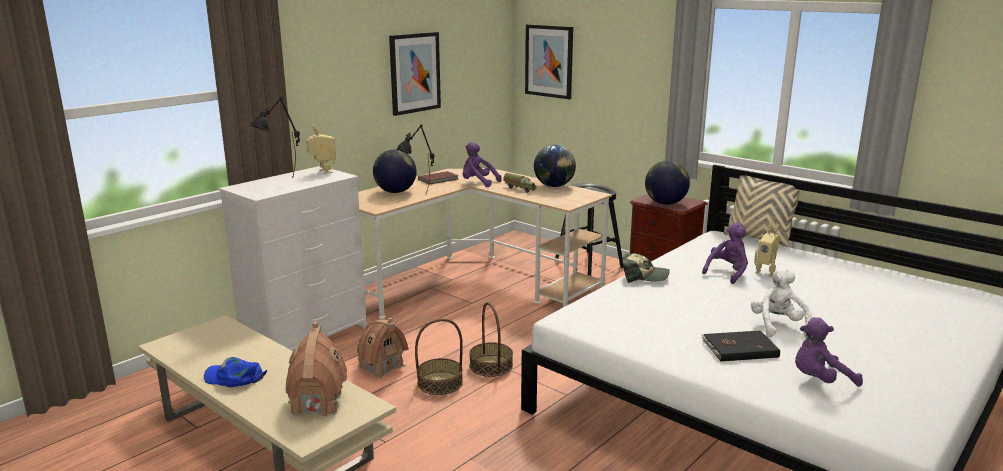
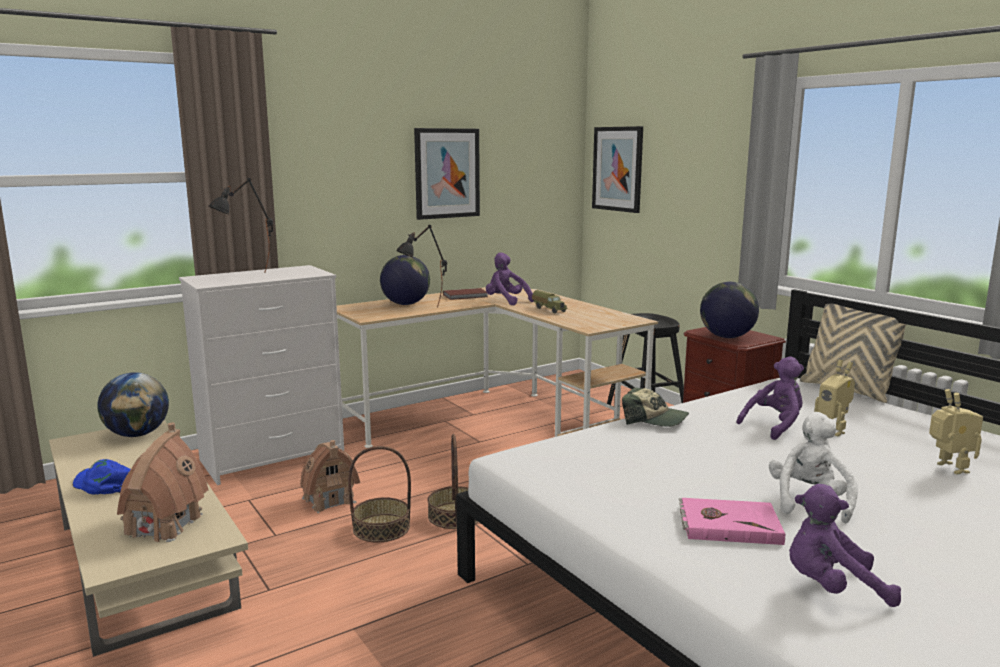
camera: 15 degrees right, 5 degrees down
toy robot [306,124,336,174] -> toy robot moved to [929,389,983,474]
globe [534,145,576,187] -> globe moved to [97,373,169,437]
black book [702,330,780,361] -> pink book [679,498,785,545]

